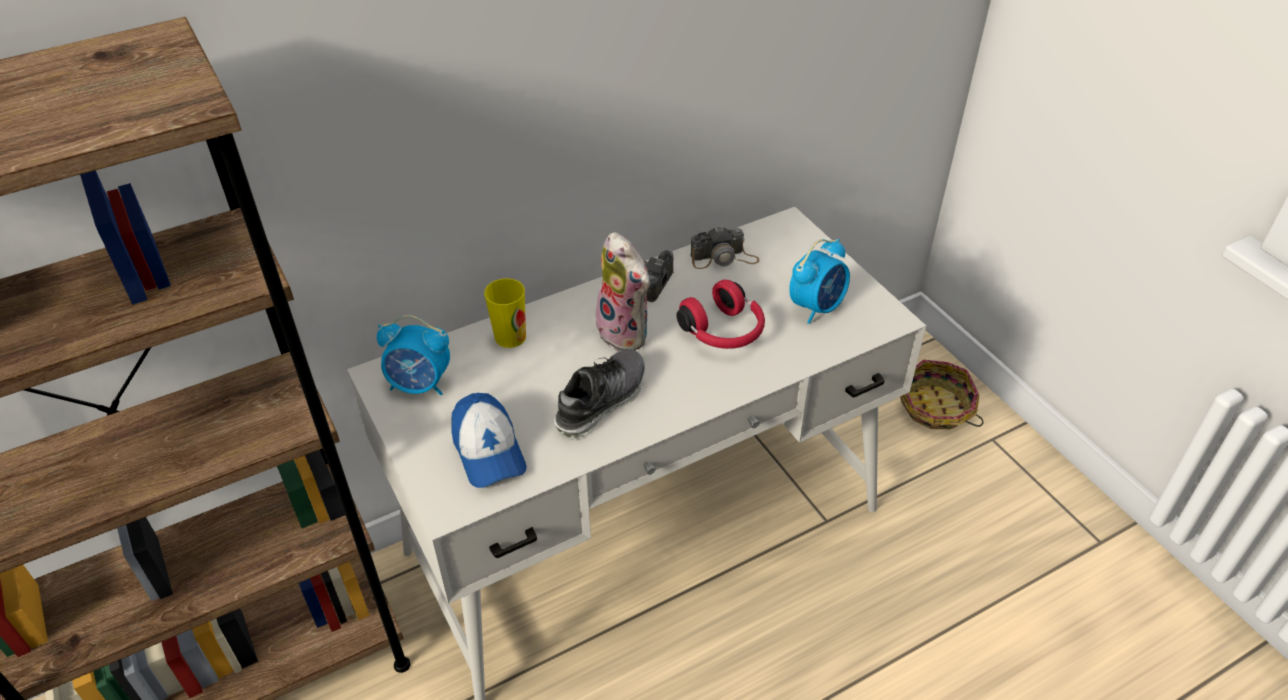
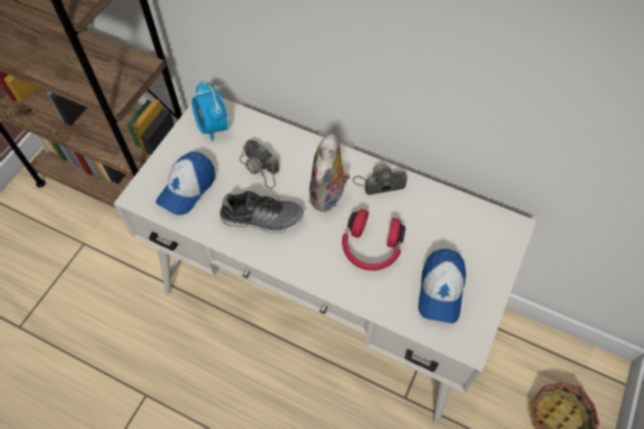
camera: 55 degrees right, 15 degrees up
cup [484,278,526,348] -> none
camera [690,226,760,269] -> camera moved to [239,139,279,189]
alarm clock [789,238,850,324] -> cap [418,249,466,323]

